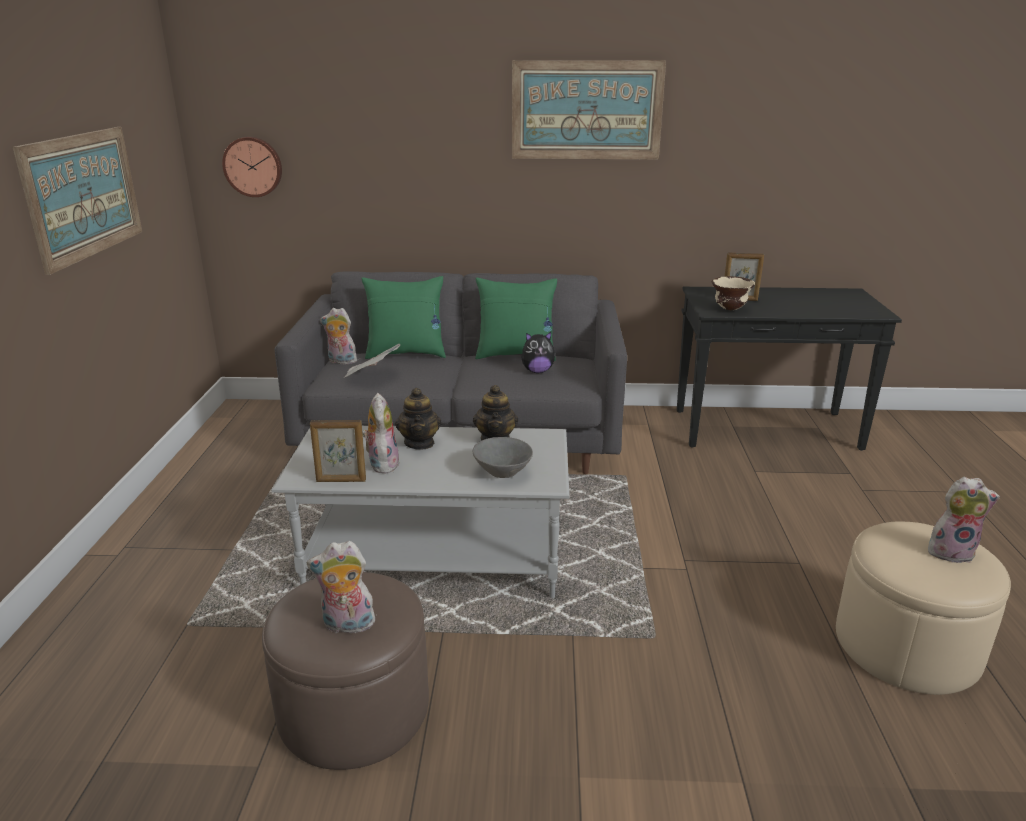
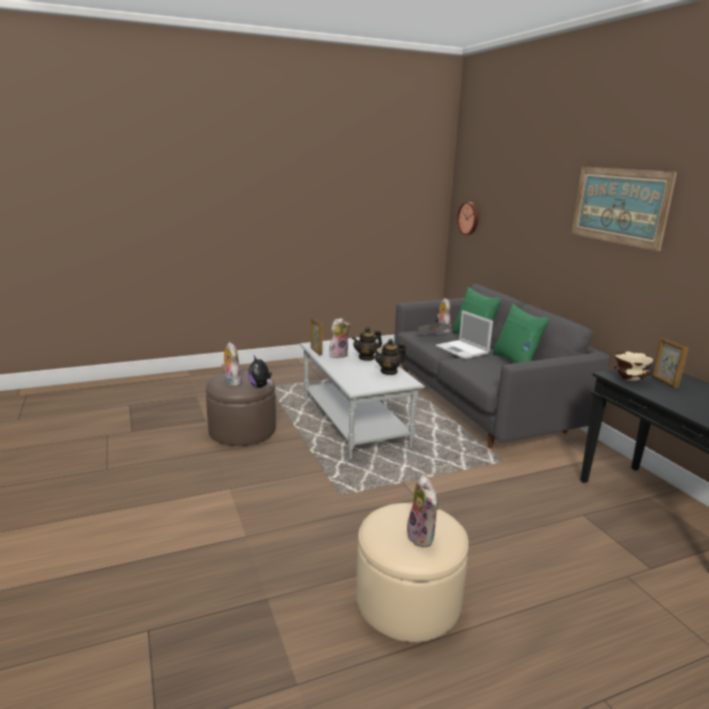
camera: 65 degrees right, 5 degrees down
picture [12,127,142,275] -> none
grey bowl [473,437,533,478] -> none
plush toy [522,332,555,373] -> plush toy moved to [248,356,272,388]
none -> laptop [436,310,493,359]

